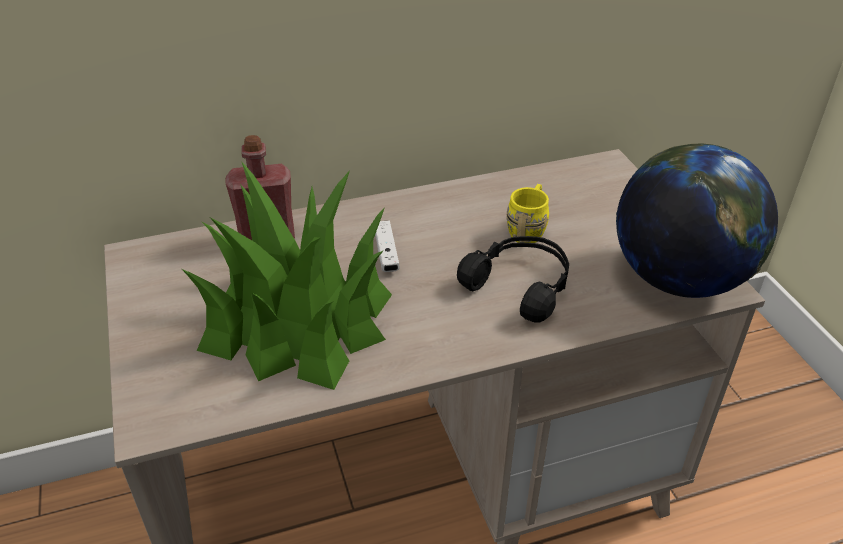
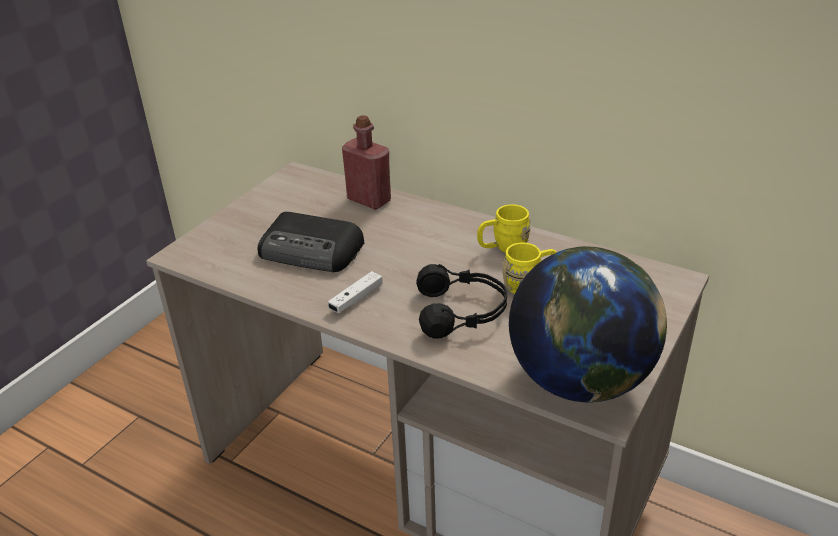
camera: 50 degrees right, 5 degrees down
potted plant [182,161,392,390] -> radio [258,212,364,272]
white game controller [375,221,400,272] -> white game controller moved to [328,271,383,313]
none -> yellow mug [477,204,531,253]

